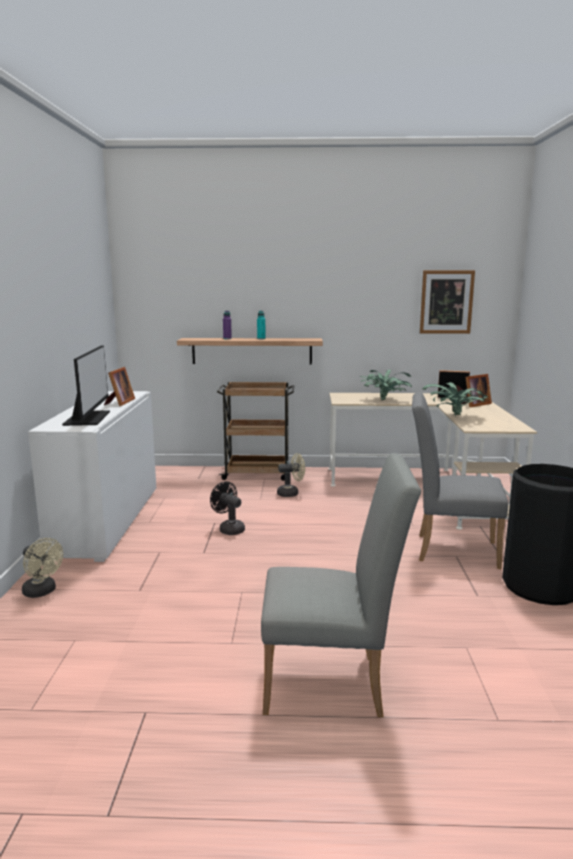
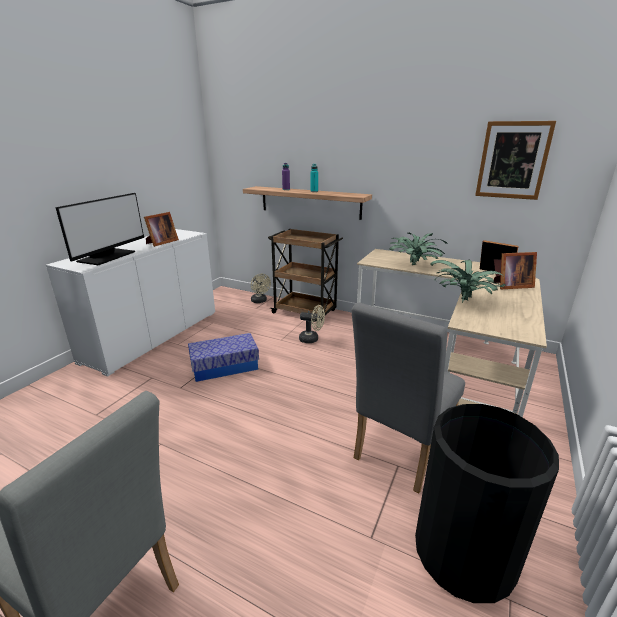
camera: 25 degrees right, 10 degrees up
beige fan [22,538,63,598] -> beige fan moved to [251,274,271,303]
black fan [210,481,245,535] -> storage box [188,333,259,382]
grey chair [412,392,508,569] -> grey chair turned 90 degrees counterclockwise [351,303,465,494]

